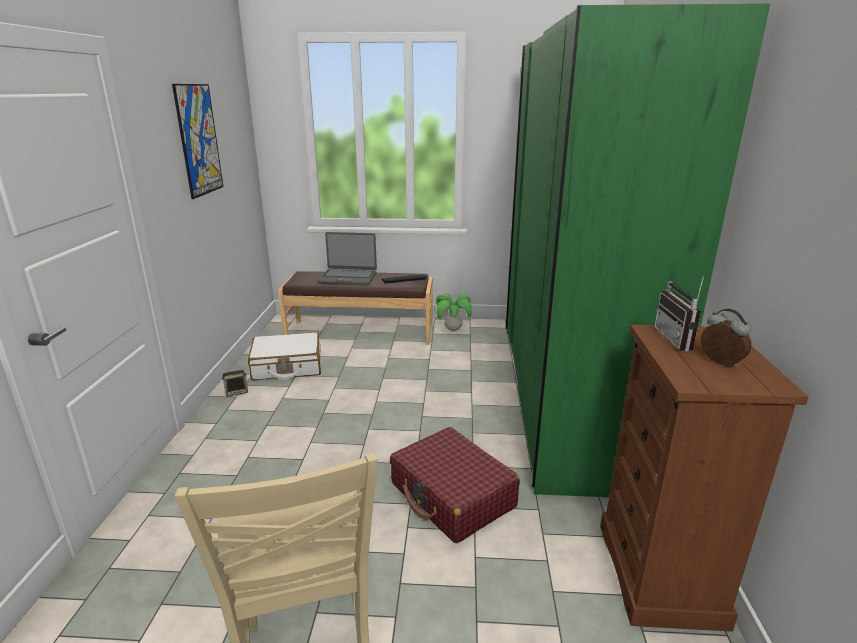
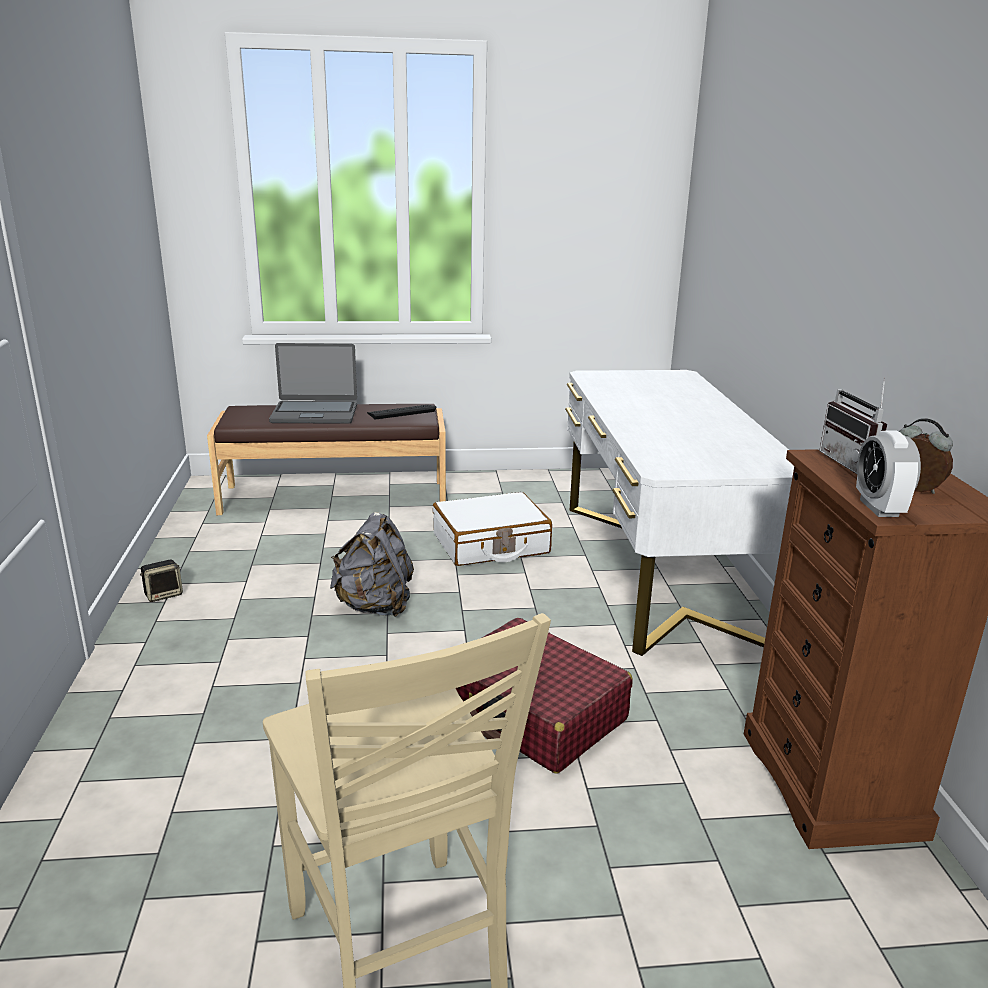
camera: 10 degrees left, 0 degrees up
picture [172,84,223,199] -> none
white suitcase [248,332,321,380] -> white suitcase moved to [432,492,552,566]
potted plant [436,293,472,331] -> none
green wardrobe [506,3,770,497] -> white desk [565,370,794,656]
none -> grey backpack [330,512,414,617]
none -> alarm clock [856,431,921,517]

